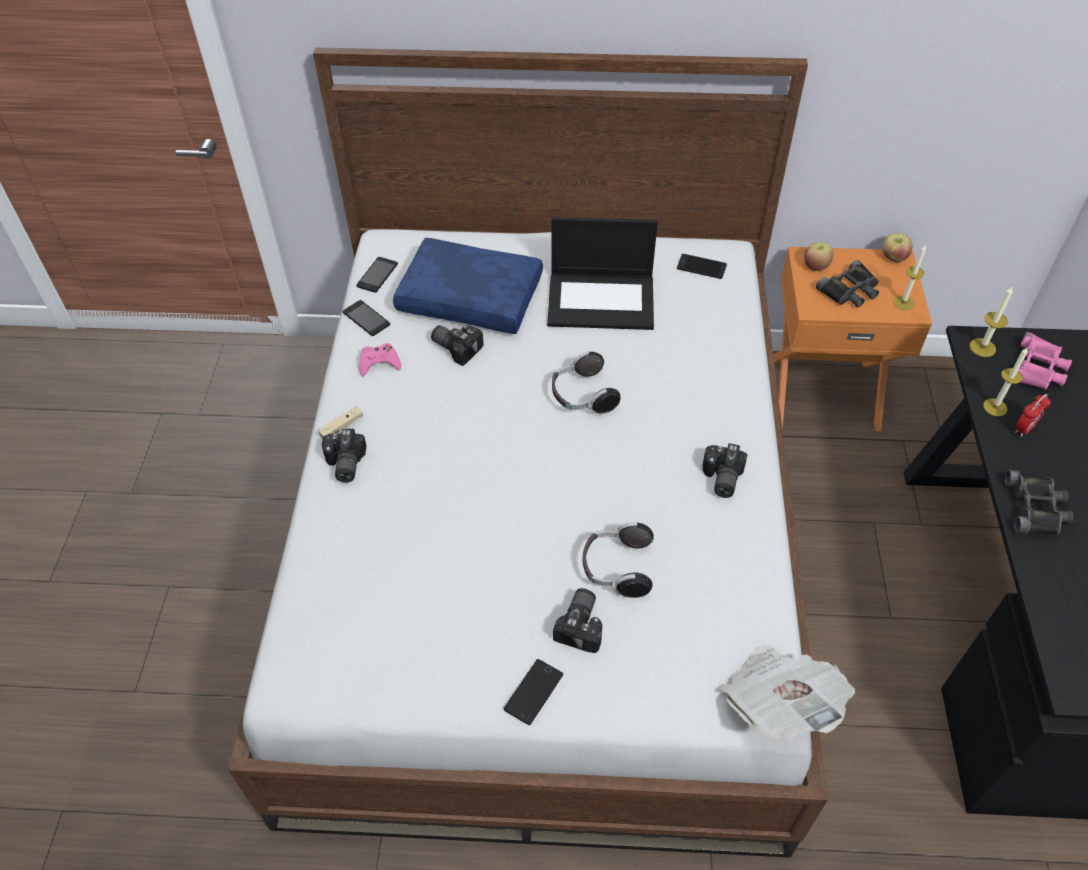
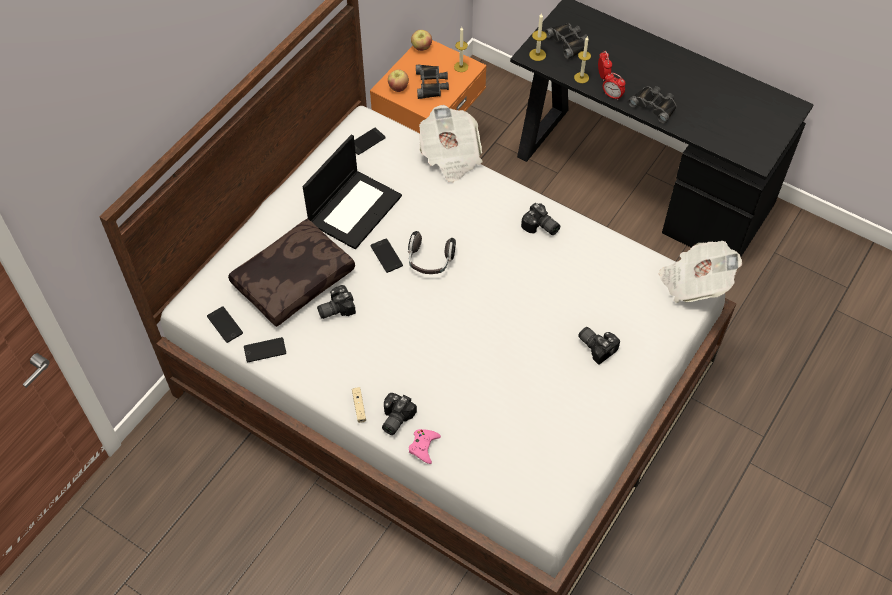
camera: 60 degrees left, 5 degrees up
camera [322,429,366,483] -> camera turned 90 degrees clockwise [382,393,417,435]
pink game controller [359,343,401,377] -> pink game controller moved to [409,429,441,464]
blue pillow [393,238,543,334] -> brown pillow [228,219,355,327]
phone [504,659,563,725] -> phone moved to [370,238,403,273]
headphones [583,522,654,598] -> none
pink binoculars [1018,332,1072,390] -> black binoculars [545,23,589,59]
none -> newspaper [419,105,482,183]
none -> alarm clock [603,73,625,100]

